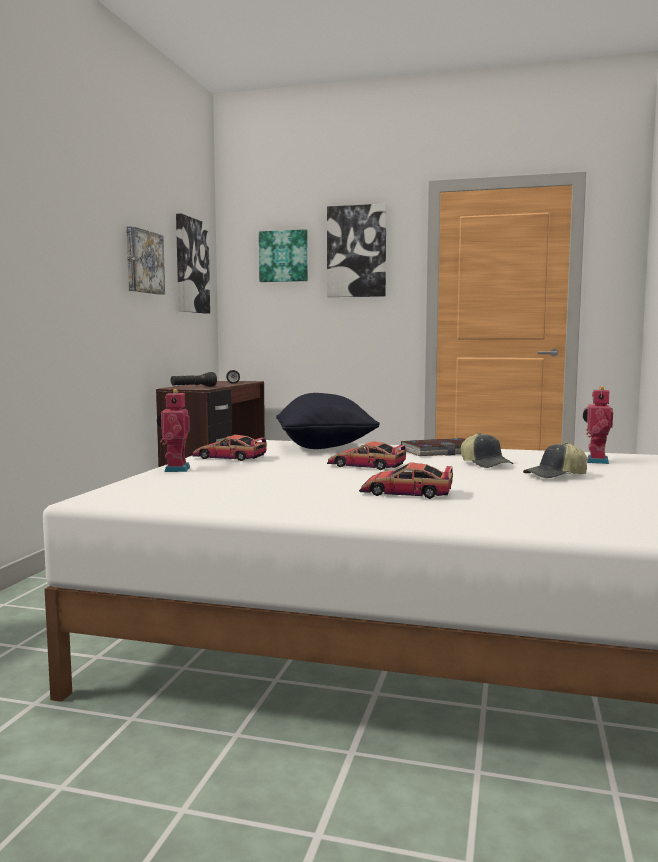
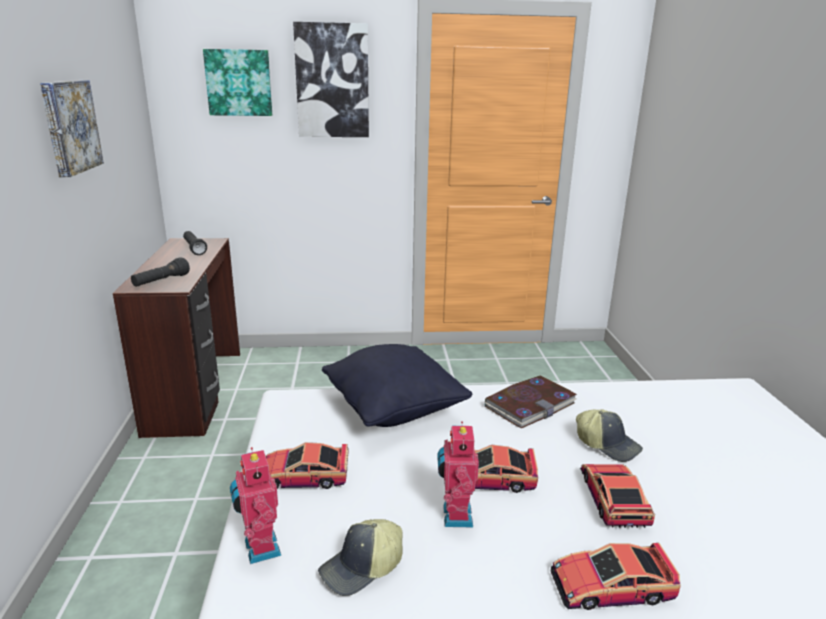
camera: 20 degrees left, 15 degrees up
picture [176,213,210,314] -> none
cap [523,442,587,478] -> cap moved to [318,519,403,596]
toy robot [583,386,613,464] -> toy robot moved to [437,421,479,527]
none -> toy car [580,464,655,528]

